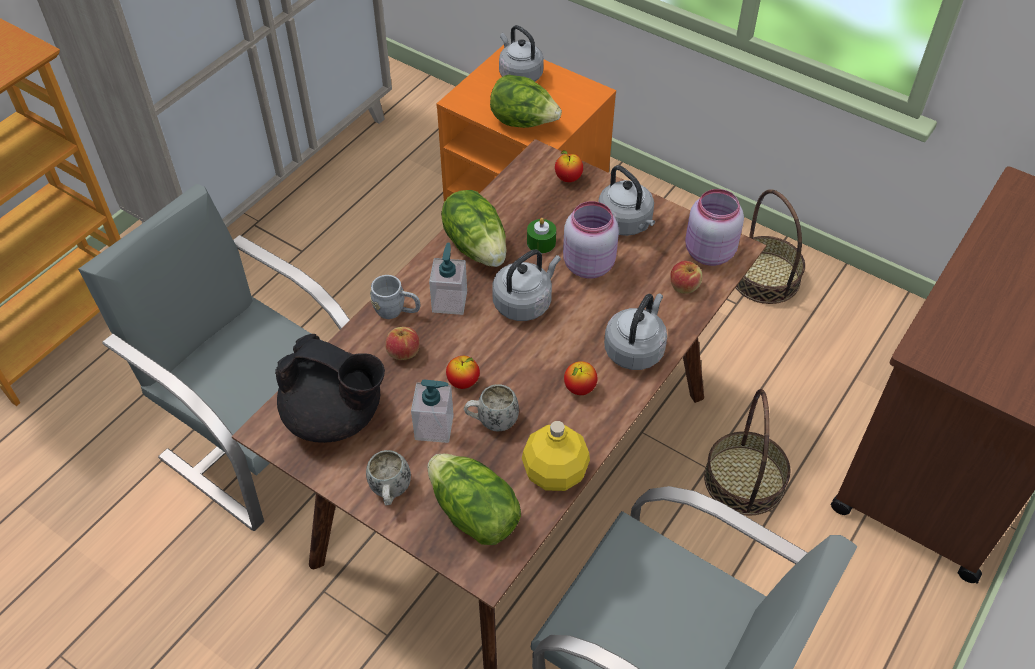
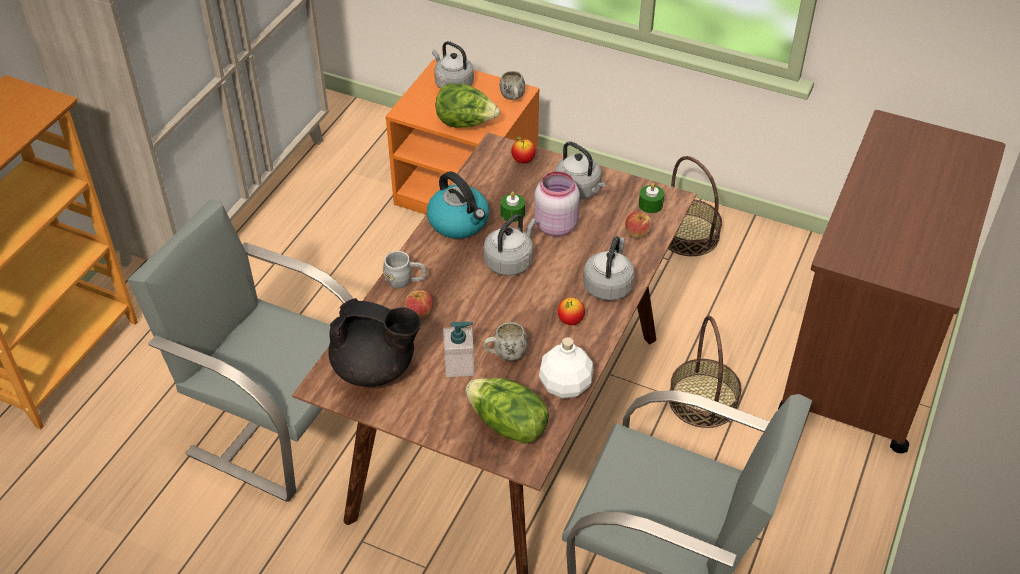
camera: 10 degrees left, 5 degrees down
white mug [366,450,411,505] -> white mug moved to [500,71,525,100]
soap dispenser [429,243,467,315] -> none
lettuce [441,190,506,267] -> kettle [427,171,489,239]
apple [446,356,480,389] -> none
yellow bottle [522,421,590,491] -> white bottle [539,337,593,399]
pink jar [685,189,744,266] -> green candle [639,183,664,213]

